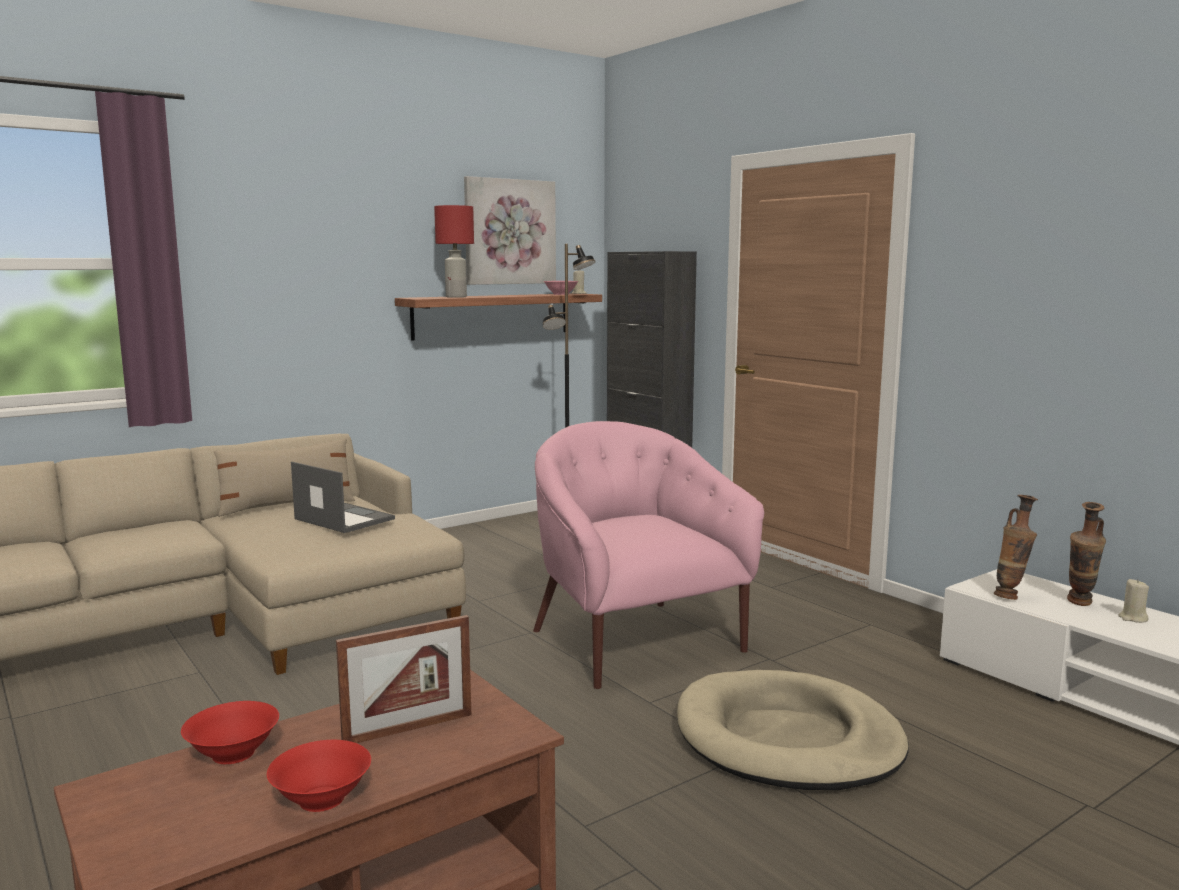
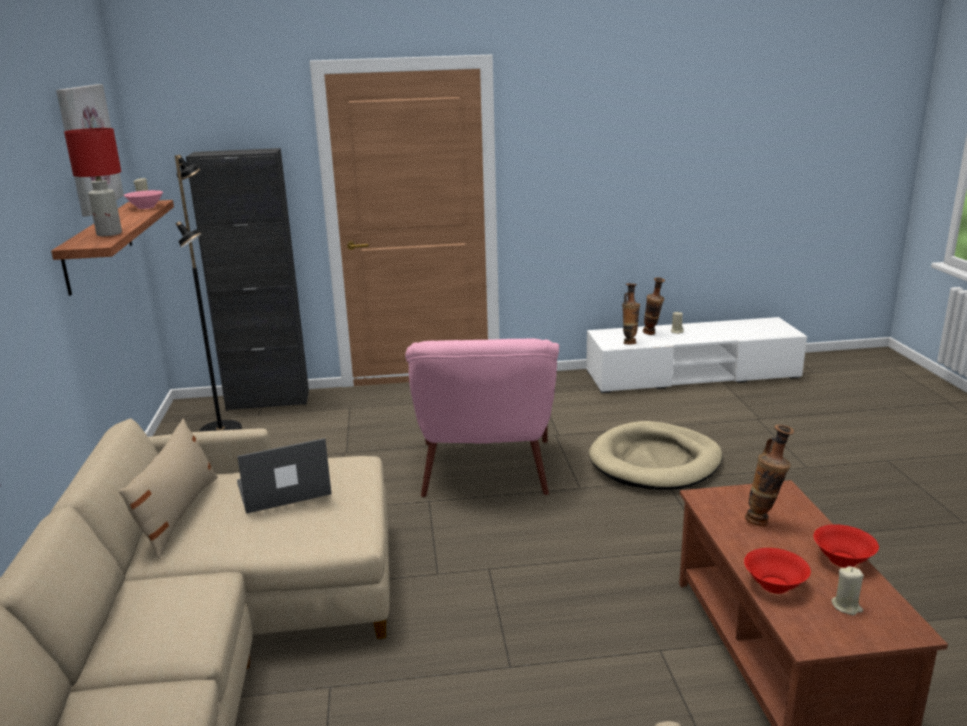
camera: 60 degrees left, 10 degrees up
picture frame [336,615,471,743] -> vase [745,425,794,526]
pink armchair [533,421,764,689] -> pink armchair turned 90 degrees counterclockwise [405,338,560,497]
none -> beige candle [832,566,864,615]

